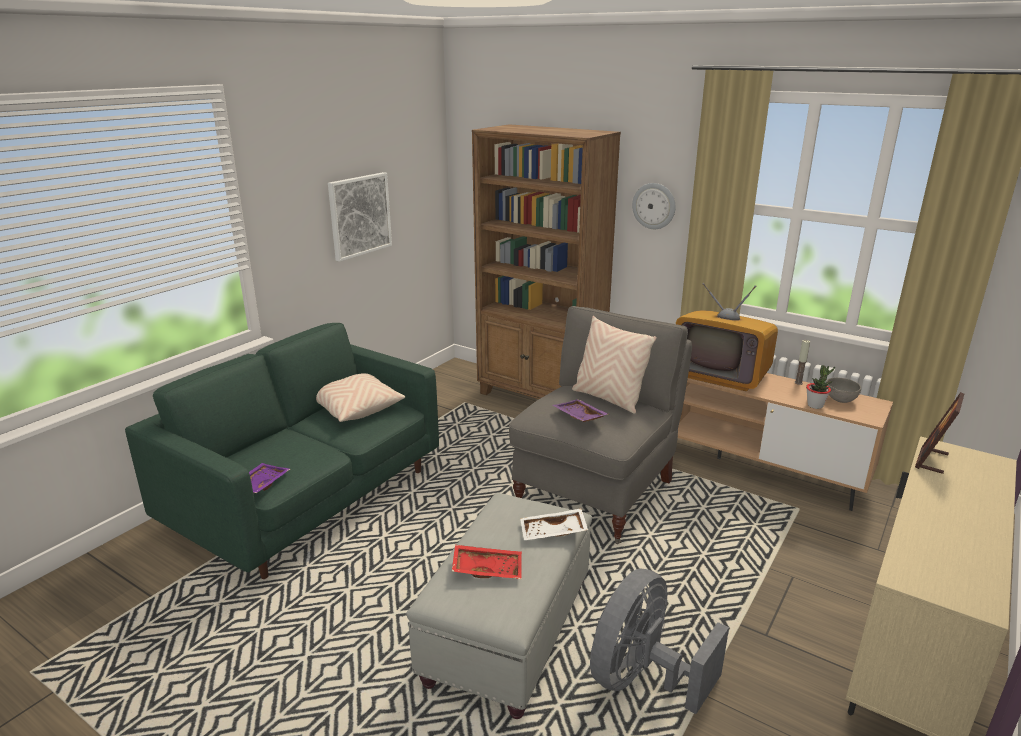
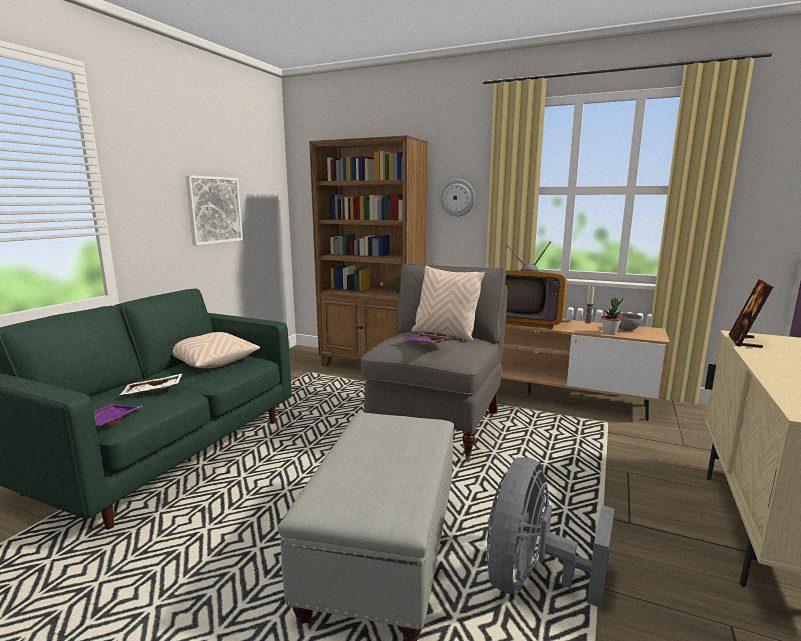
camera: 10 degrees left, 10 degrees down
red tray [452,545,522,579] -> none
white tray [520,508,588,540] -> white tray moved to [120,373,183,395]

